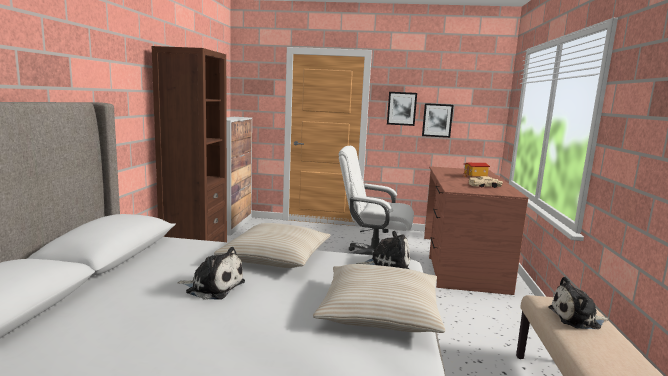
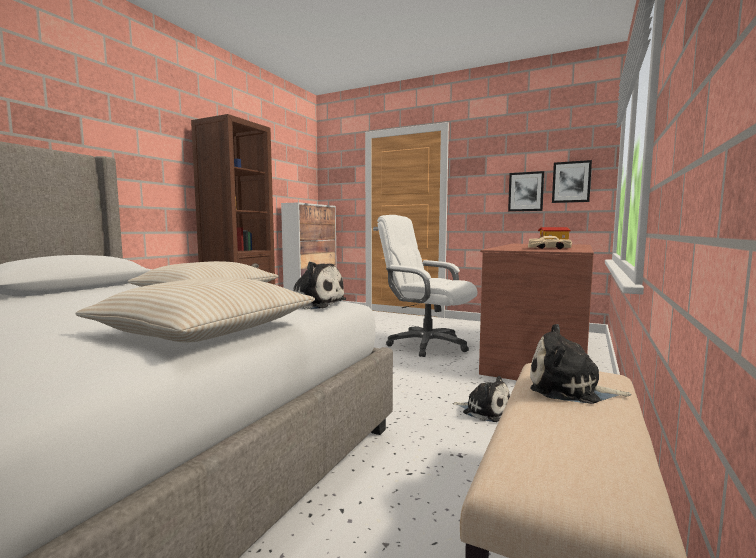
camera: 20 degrees right, 5 degrees down
plush toy [177,247,245,299] -> plush toy moved to [452,376,510,422]
picture [387,92,417,126] -> picture moved to [552,160,592,203]

